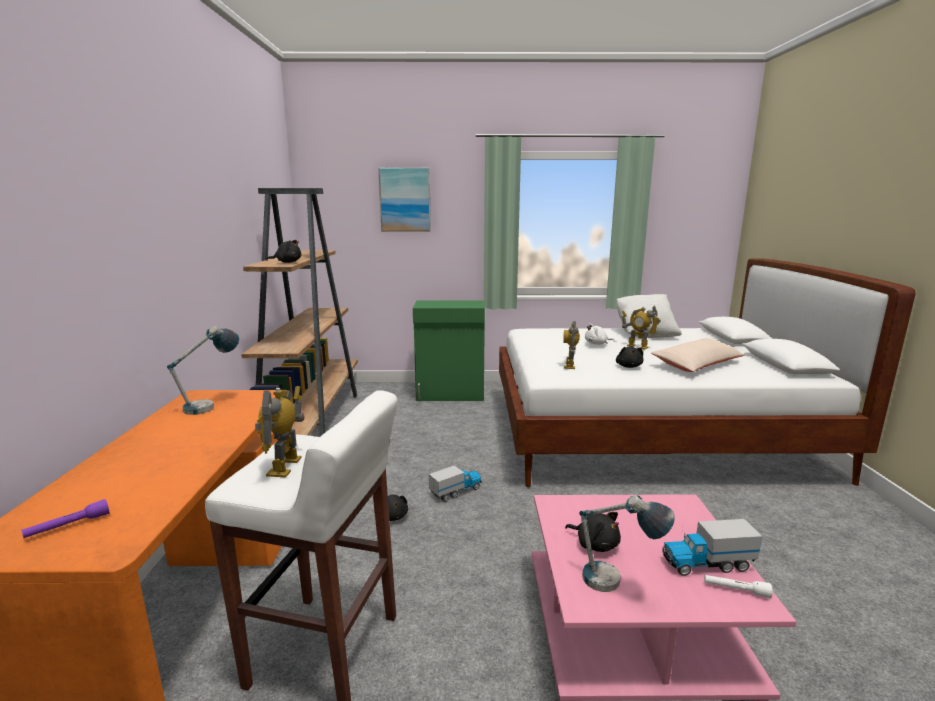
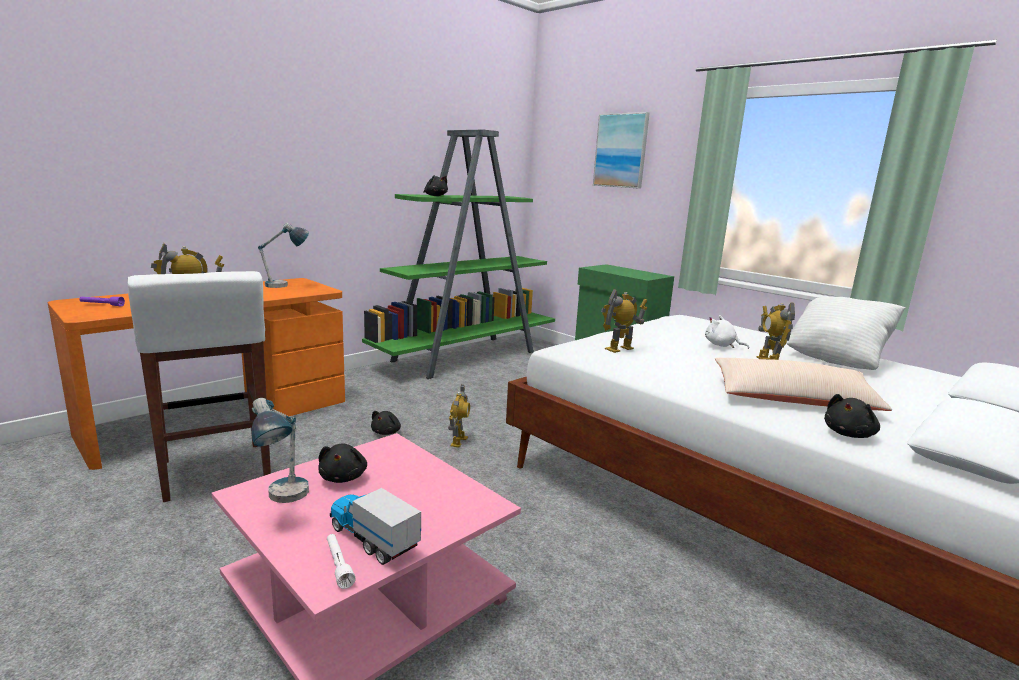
camera: 45 degrees right, 0 degrees up
brown bookcase [241,188,358,437] -> green bookcase [362,130,555,379]
toy truck [429,465,481,502] -> toy robot [448,385,470,448]
black plush toy [616,346,643,368] -> black plush toy moved to [824,394,880,438]

